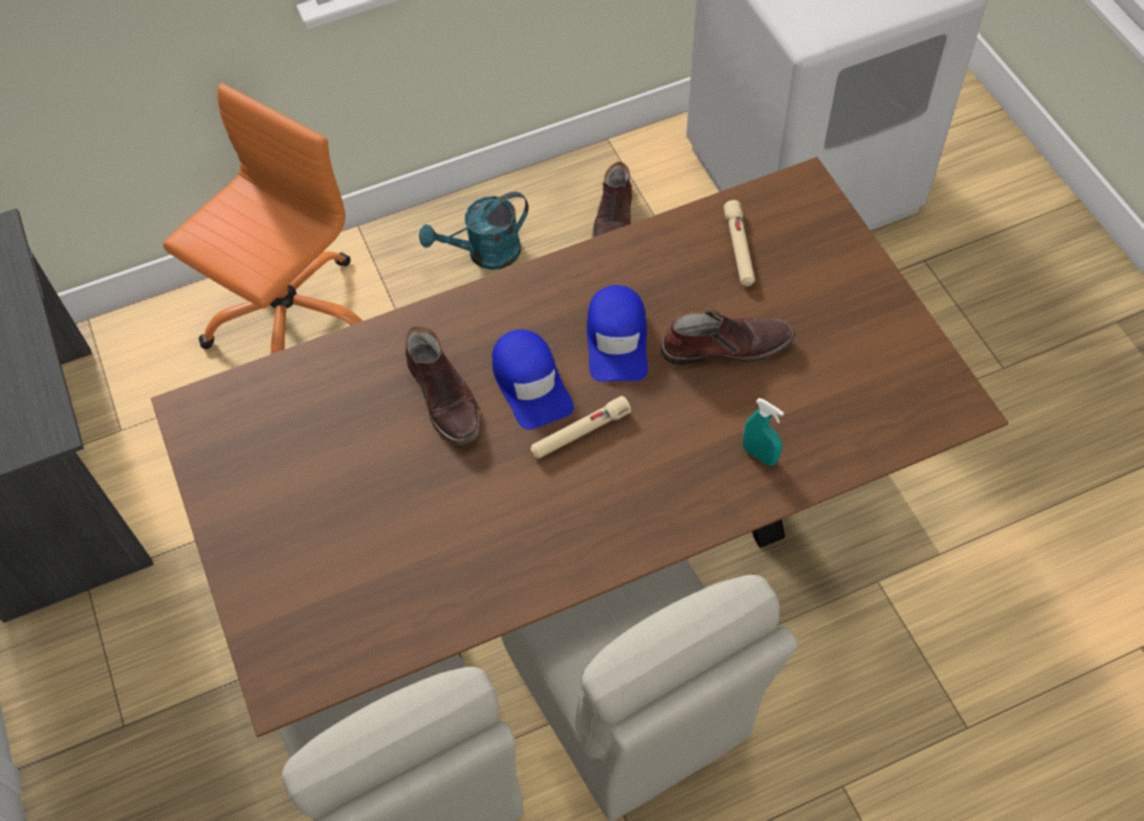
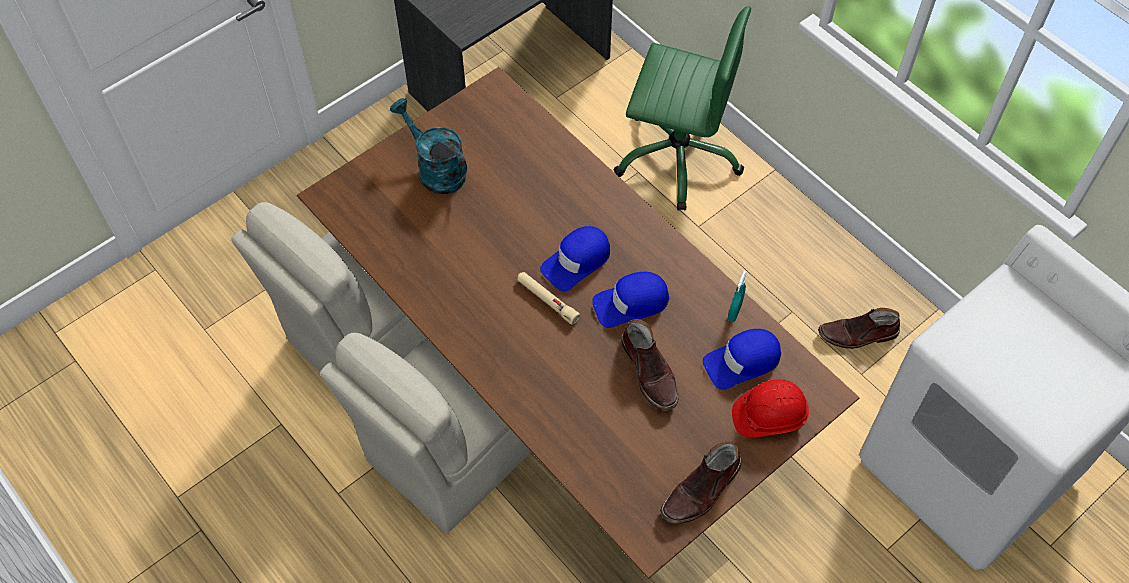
camera: 70 degrees right, 0 degrees up
orange office chair [163,83,363,354] -> green office chair [613,7,751,211]
brown boot [406,326,481,445] -> brown boot moved to [660,441,741,524]
turquoise watering can [419,192,529,270] -> turquoise watering can moved to [390,98,467,194]
beige flashlight [724,200,755,286] -> blue cap [703,329,781,390]
turquoise spray bottle [743,398,784,466] -> turquoise spray bottle moved to [728,271,747,322]
none -> red hard hat [732,379,809,437]

